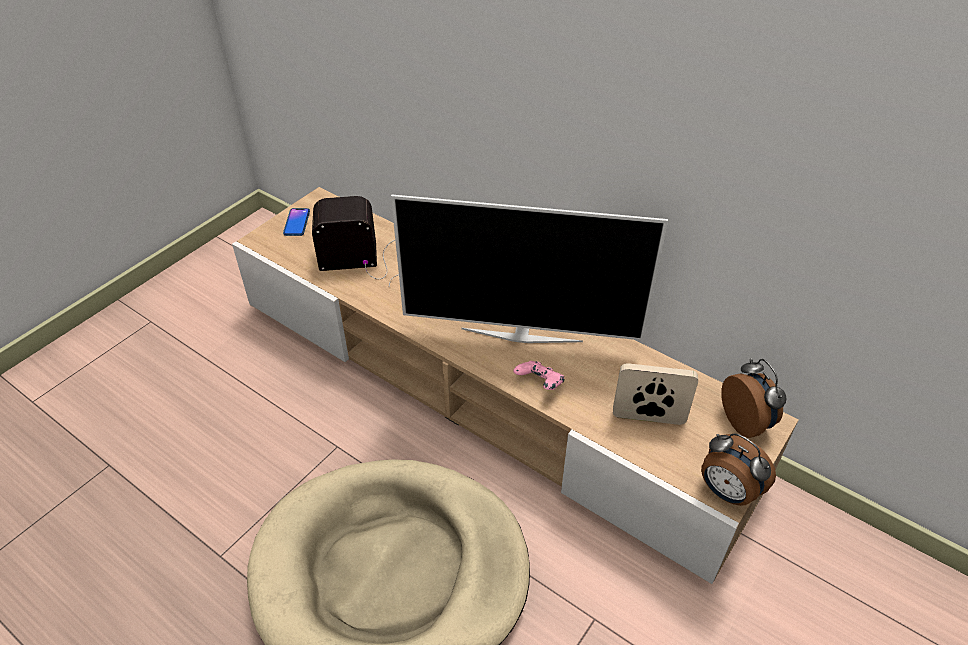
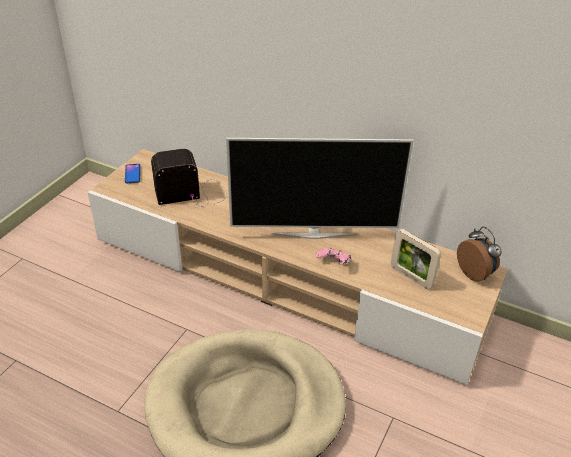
camera: 10 degrees left, 5 degrees down
picture frame [613,363,698,425] -> picture frame turned 135 degrees counterclockwise [391,229,441,290]
alarm clock [701,433,776,506] -> none

